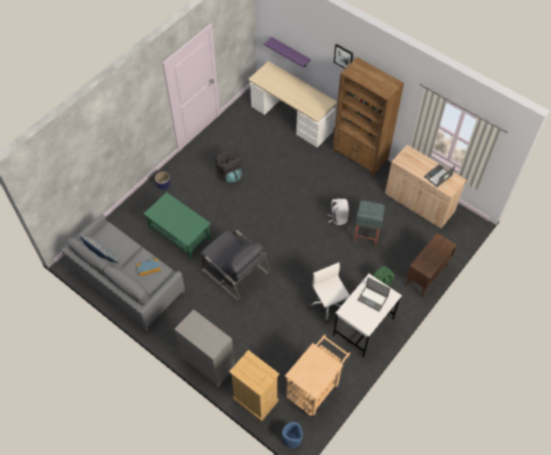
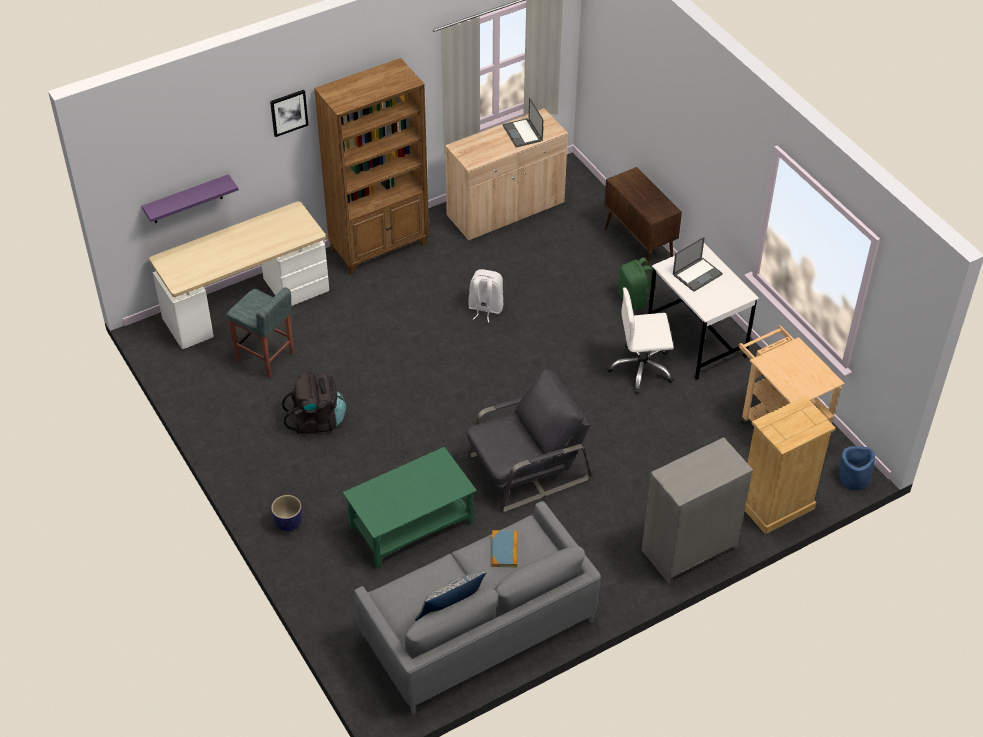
camera: 70 degrees left, 10 degrees down
grey stool [354,201,385,246] -> grey stool moved to [226,287,294,378]

